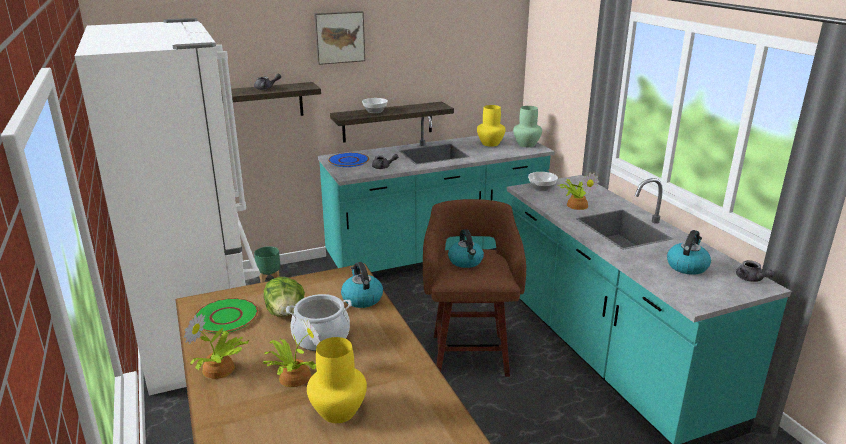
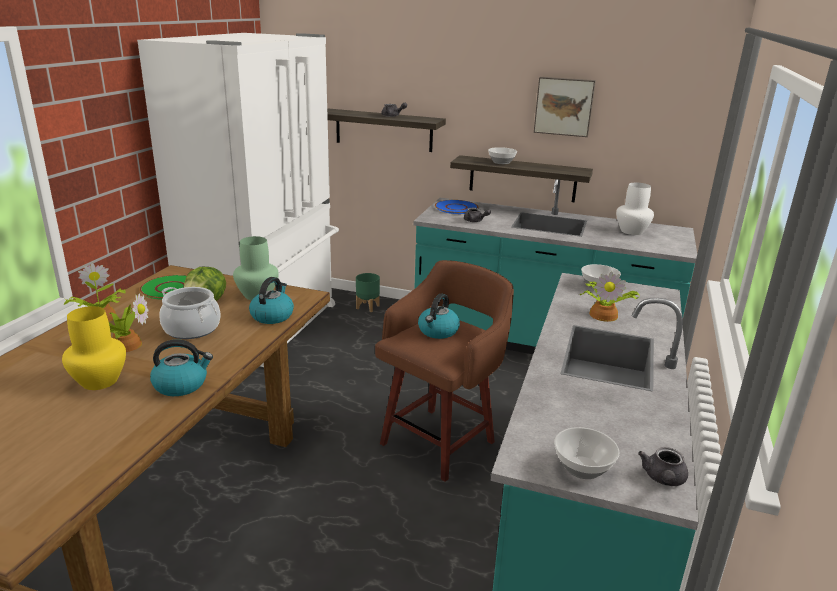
camera: 40 degrees right, 0 degrees up
picture [314,11,365,65] -> picture moved to [534,77,596,137]
yellow vase [477,105,506,147] -> white vase [616,183,654,235]
green vase [513,106,542,147] -> green vase moved to [233,236,279,300]
kettle [667,230,711,275] -> kettle moved to [150,339,213,396]
none -> bowl [554,427,620,479]

